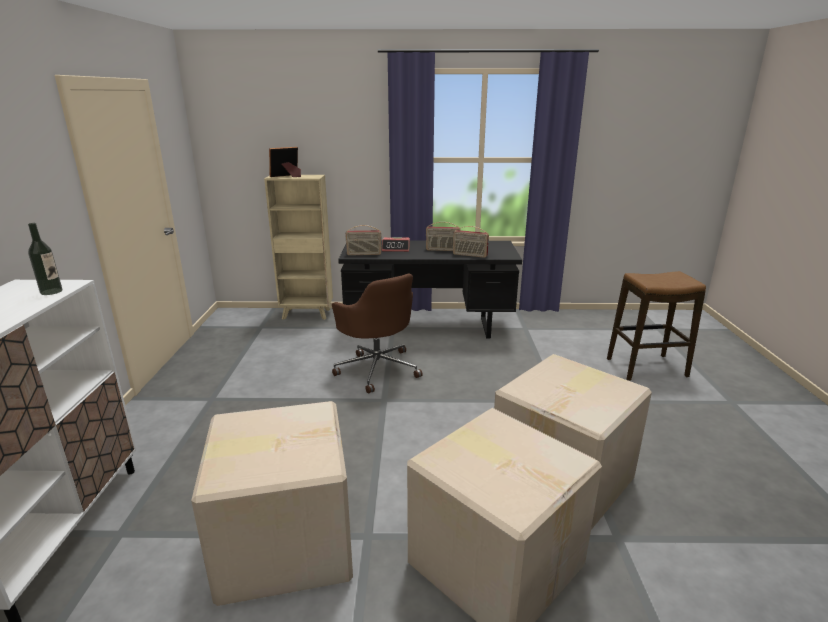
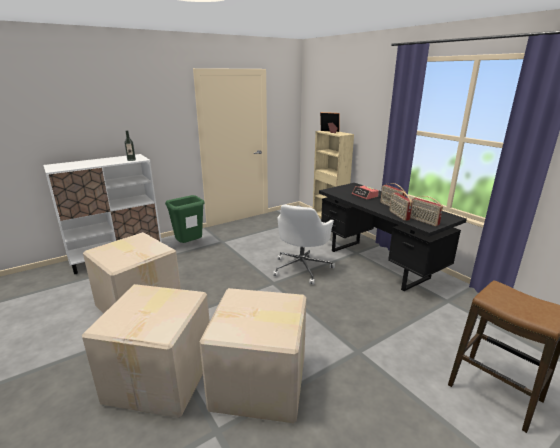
camera: 55 degrees right, 0 degrees up
brown office chair [332,274,423,393] -> white office chair [273,204,335,285]
radio [346,225,382,255] -> radio moved to [410,196,443,226]
none -> green trash can [165,195,205,243]

